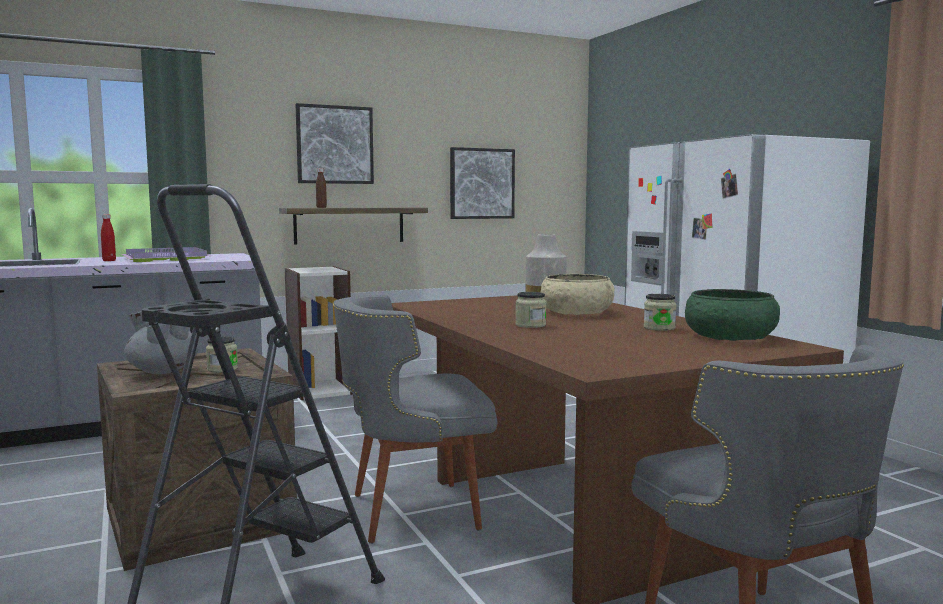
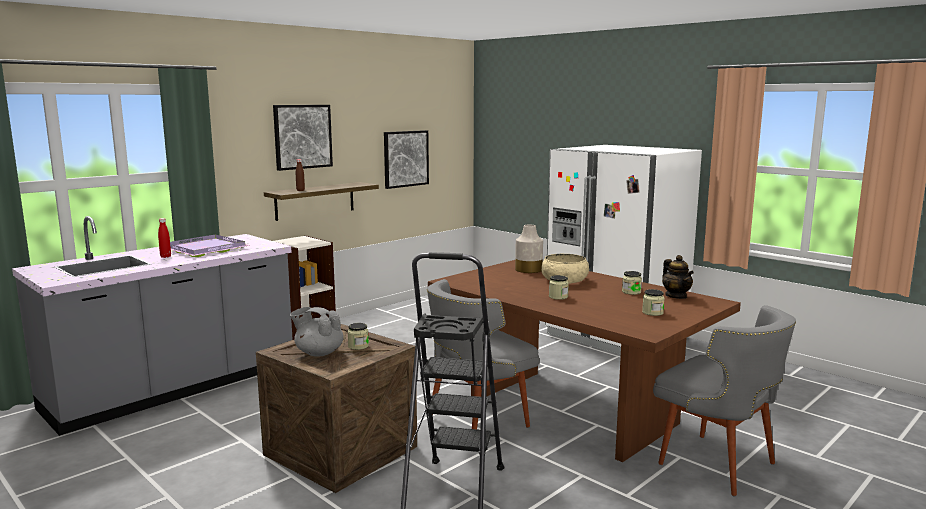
camera: 20 degrees left, 5 degrees up
green bowl [685,289,780,341] -> teapot [662,255,694,299]
none -> jar [642,289,665,316]

